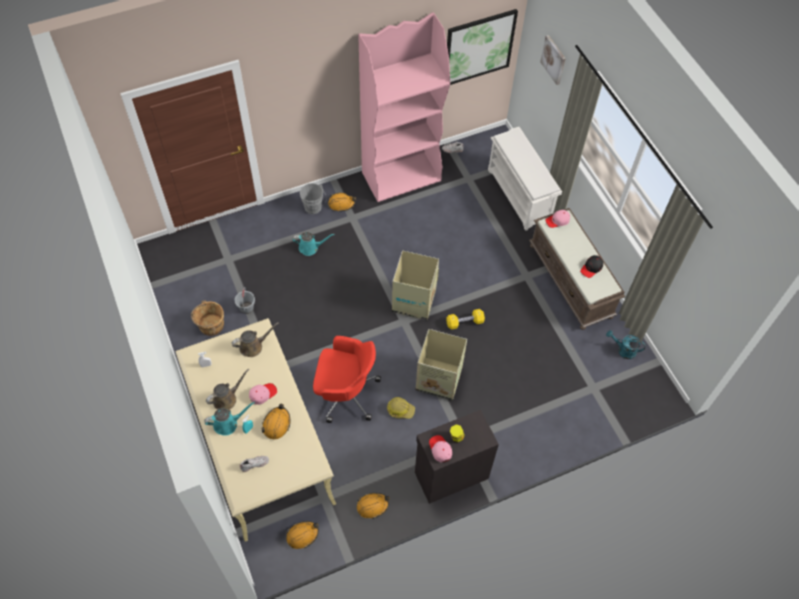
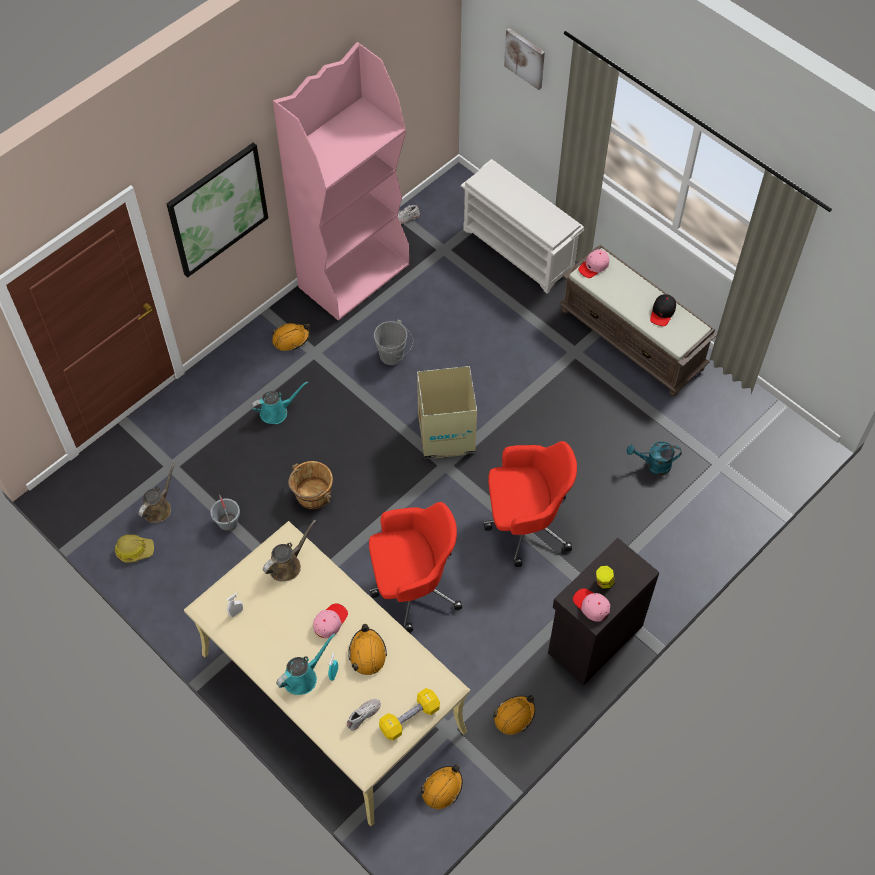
camera: 20 degrees left, 0 degrees up
brown bucket [191,300,224,336] -> brown bucket moved to [288,461,333,509]
brown watering can [206,368,250,410] -> brown watering can moved to [138,462,176,523]
grey bucket [300,183,327,214] -> grey bucket moved to [374,319,413,365]
hard hat [387,397,415,419] -> hard hat moved to [115,534,154,563]
cardboard box [416,329,467,400] -> red office chair [484,441,577,567]
yellow dumbbell [446,309,485,330] -> yellow dumbbell moved to [379,688,440,740]
picture [447,9,518,85] -> picture moved to [166,143,268,278]
turquoise watering can [606,330,646,359] -> turquoise watering can moved to [626,441,682,475]

